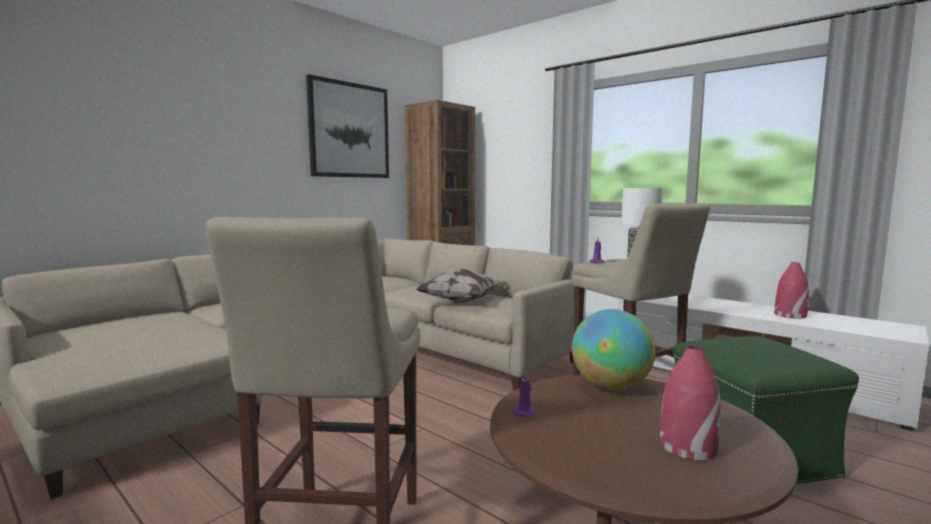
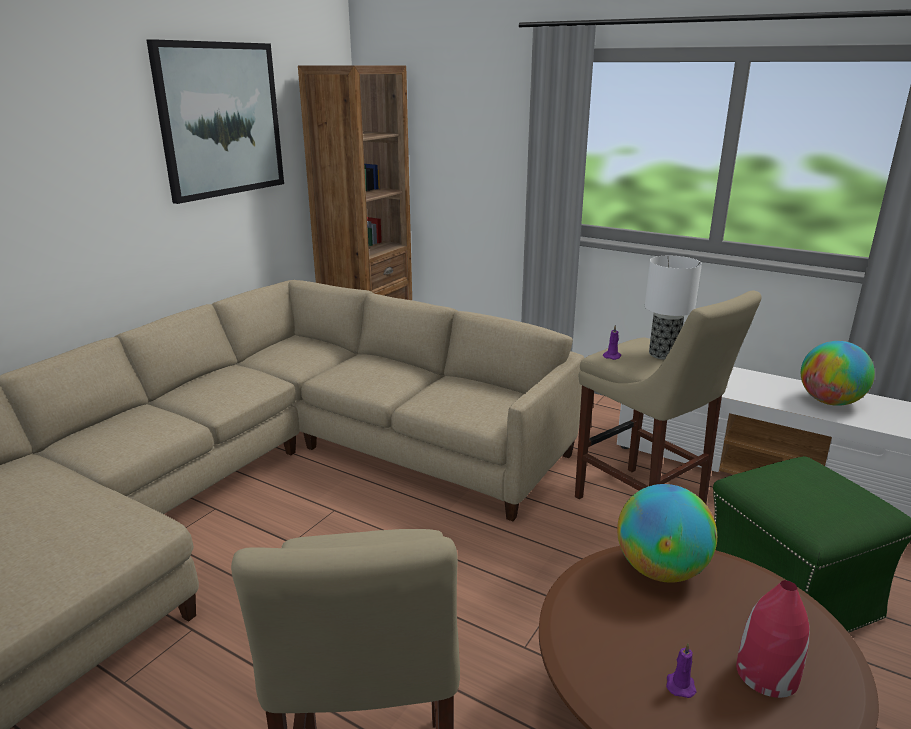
camera: 10 degrees left, 15 degrees up
pillow [416,269,506,303] -> none
purple candle [512,370,536,417] -> purple candle moved to [666,643,697,698]
red vase [774,262,809,319] -> globe [801,341,875,406]

